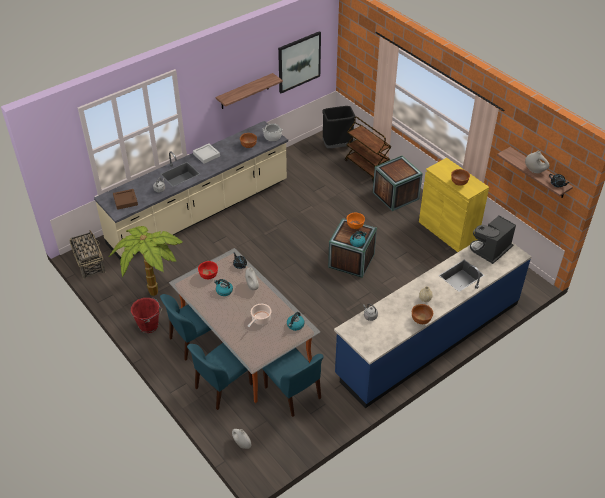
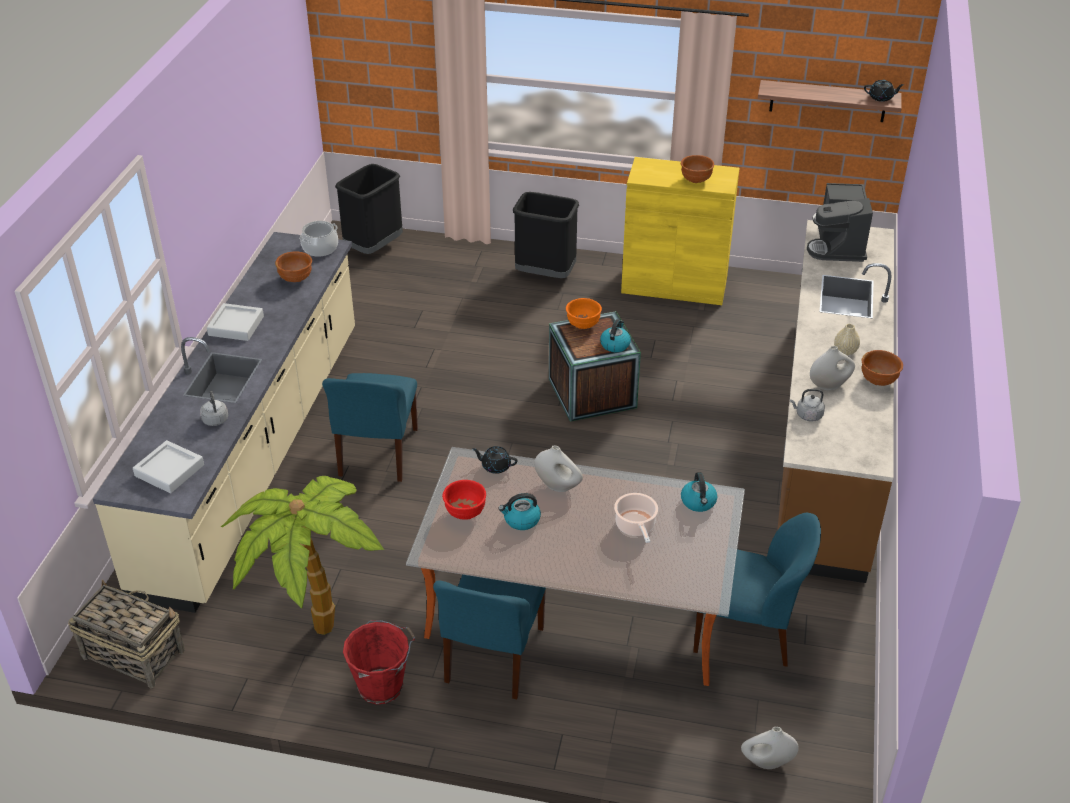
camera: 40 degrees left, 5 degrees down
brown tray [113,189,138,210] -> grey tray [133,440,204,493]
blue chair [187,343,253,410] -> blue chair moved to [322,373,418,482]
shelf [216,73,283,109] -> none
picture [278,31,321,93] -> none
blue counter [334,243,532,408] -> brown counter [777,220,894,583]
brown cart [345,116,391,181] -> none
crate [373,156,423,211] -> black trash can [513,192,579,278]
white vase [525,151,550,173] -> white vase moved to [810,346,855,390]

